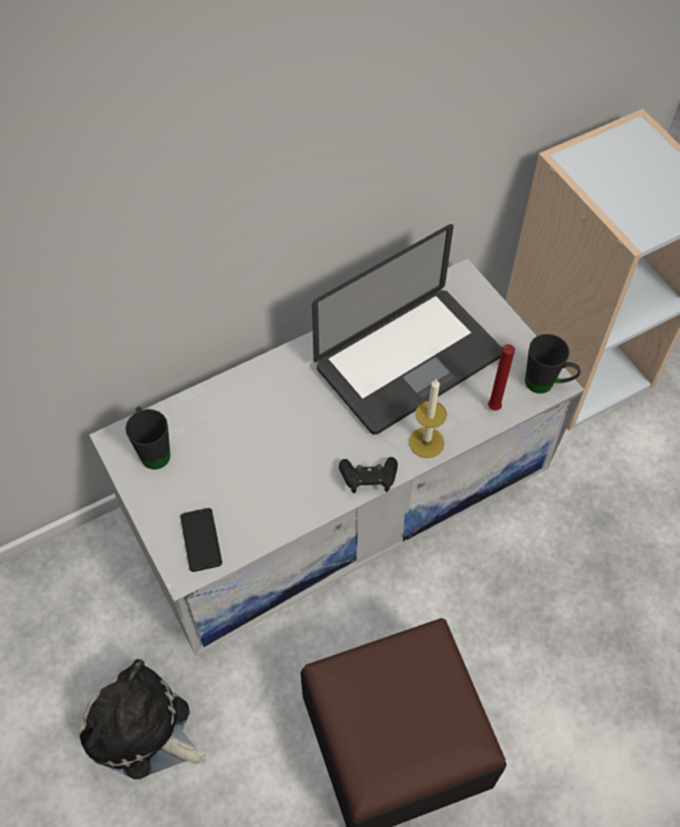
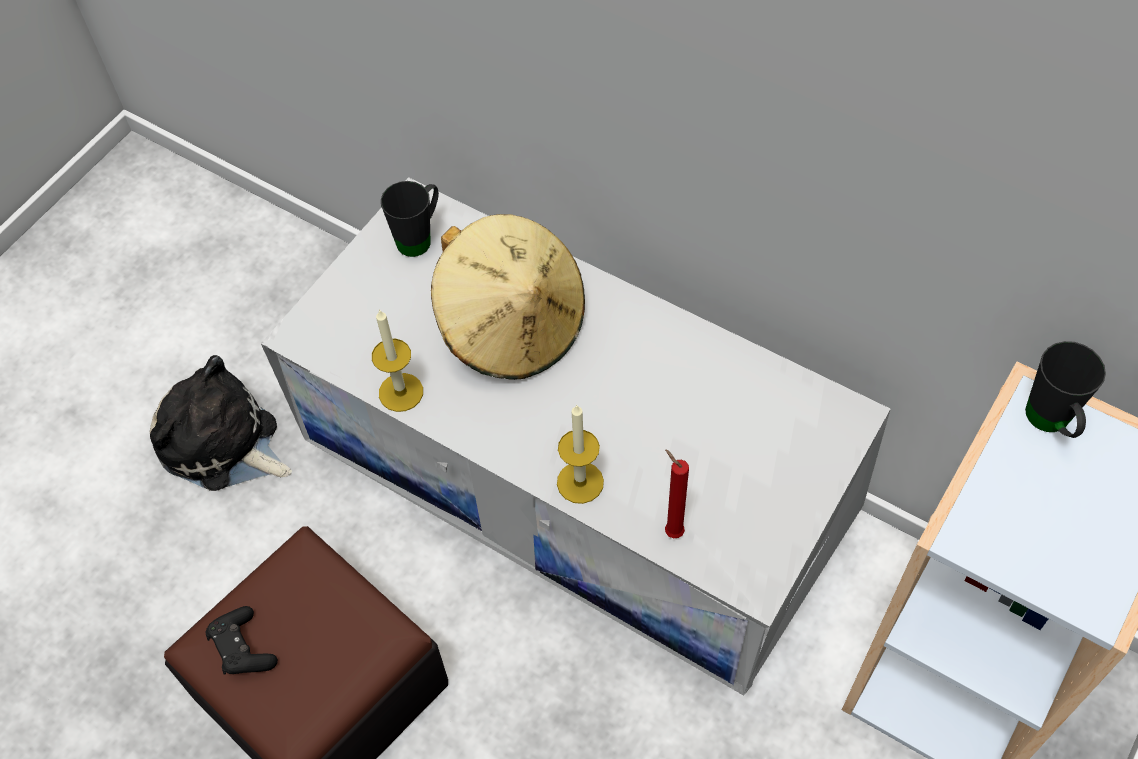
camera: 65 degrees right, 0 degrees up
plush toy [79,659,207,779] -> plush toy turned 60 degrees counterclockwise [150,355,292,491]
phone [180,508,222,572] -> none
laptop [312,224,502,435] -> none
black game controller [339,457,398,493] -> black game controller moved to [206,606,278,675]
black mug [525,334,580,394] -> black mug moved to [1025,341,1106,438]
none -> candle [372,309,423,412]
none -> beige hat [431,214,585,380]

